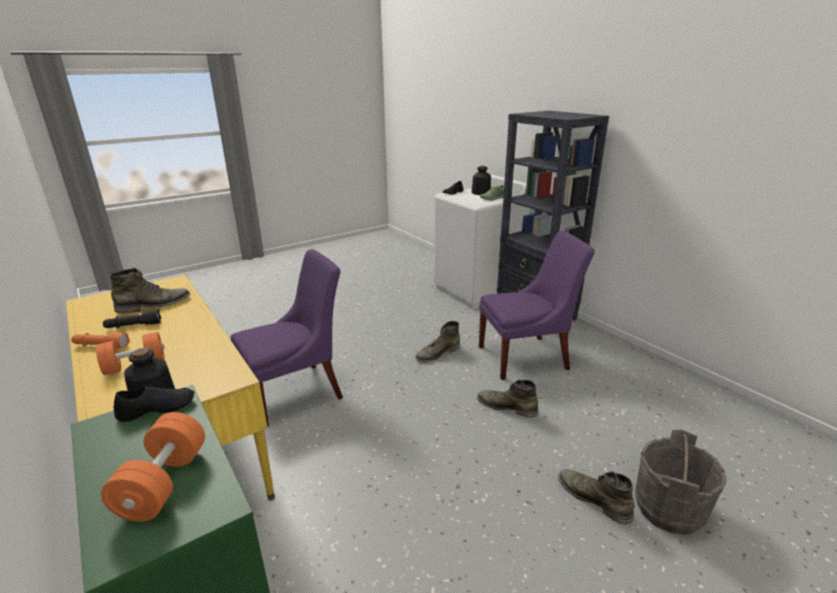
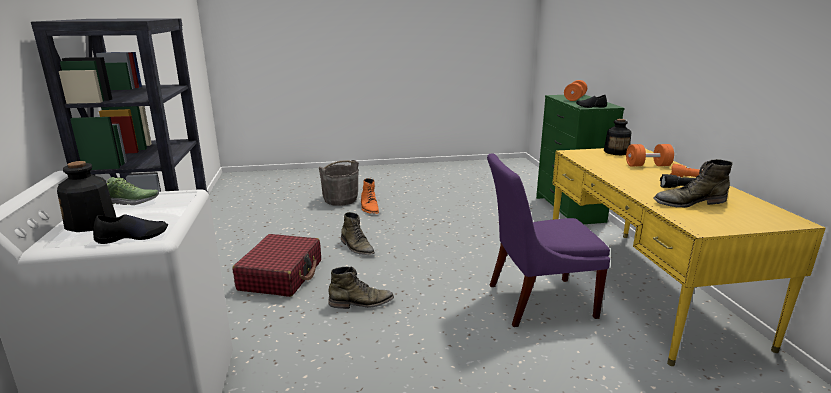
camera: 155 degrees left, 5 degrees down
purple chair [479,230,595,380] -> red suitcase [232,234,321,297]
green boot [558,469,635,524] -> orange boot [361,178,379,214]

